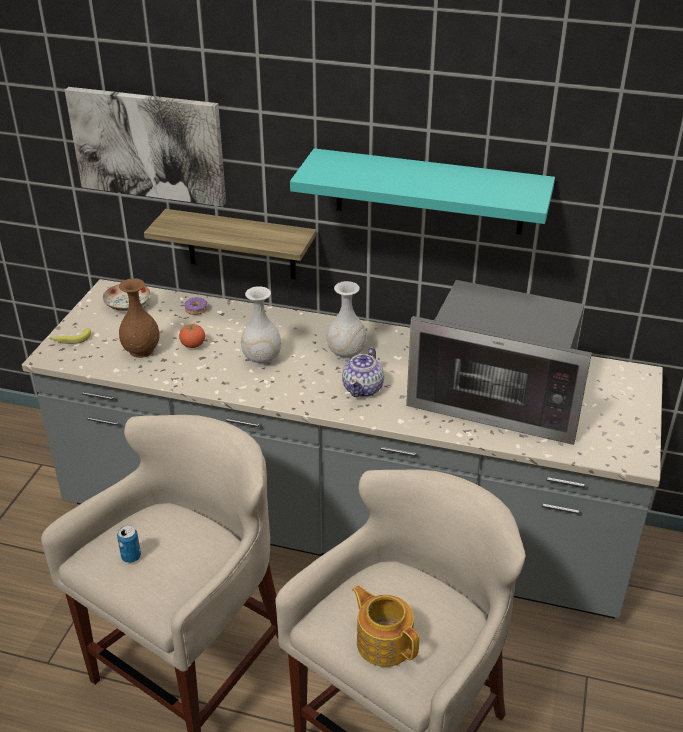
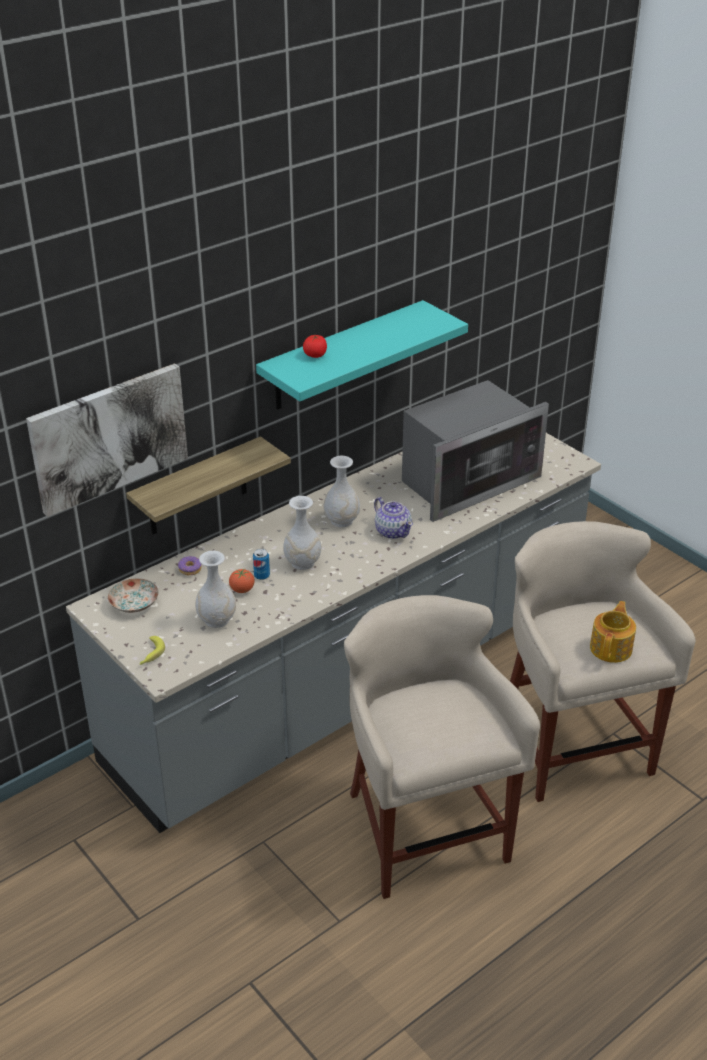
camera: 55 degrees left, 0 degrees up
can [117,525,141,563] -> can moved to [253,549,270,580]
brown vase [119,278,160,358] -> white vase [195,551,236,628]
teapot [352,585,419,667] -> teapot turned 120 degrees clockwise [590,601,636,663]
none -> tomato [303,334,327,358]

